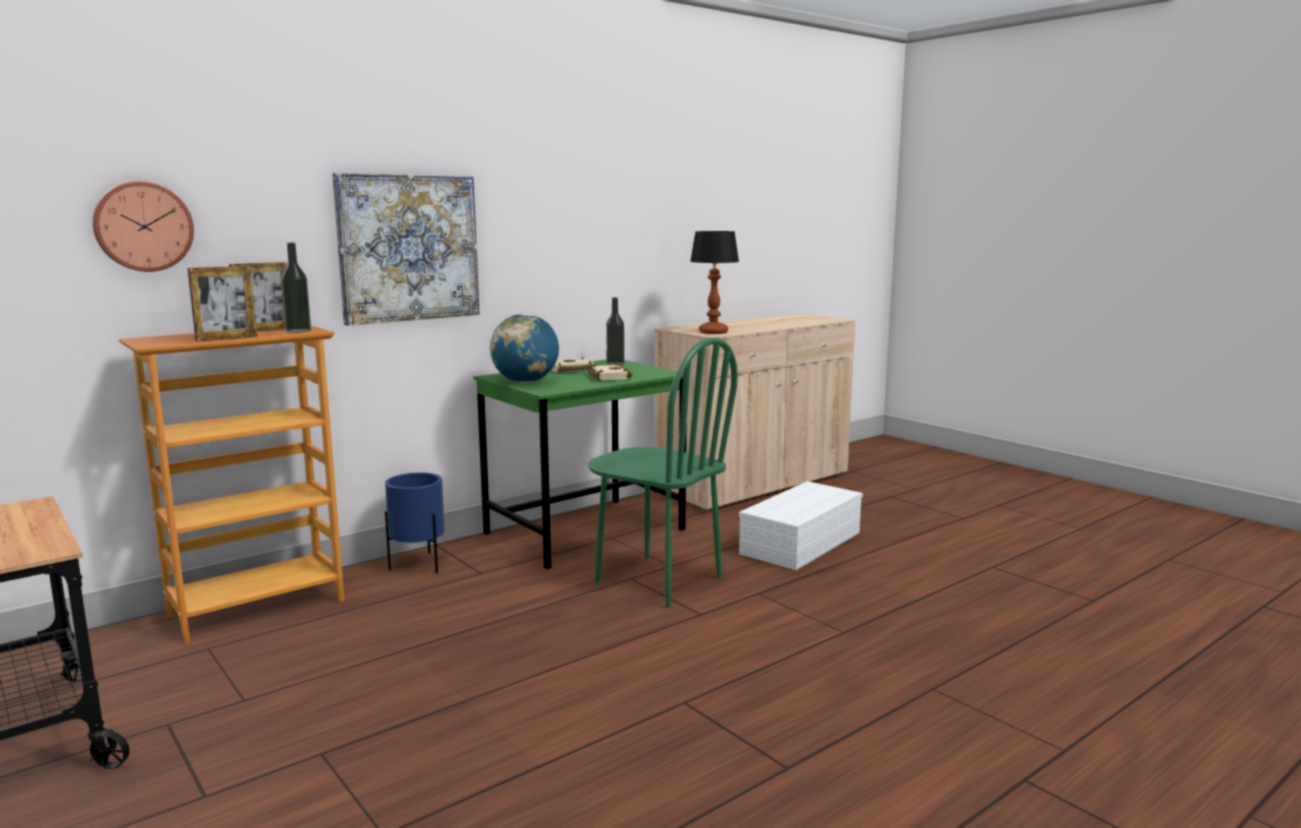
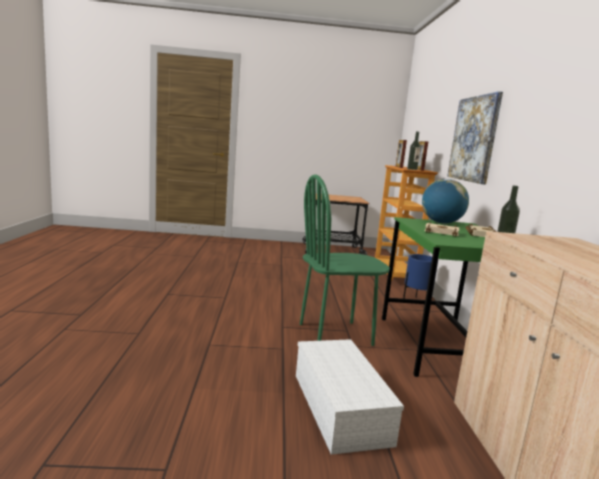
camera: 125 degrees right, 0 degrees up
wall clock [92,181,194,272] -> none
table lamp [690,231,739,334] -> none

